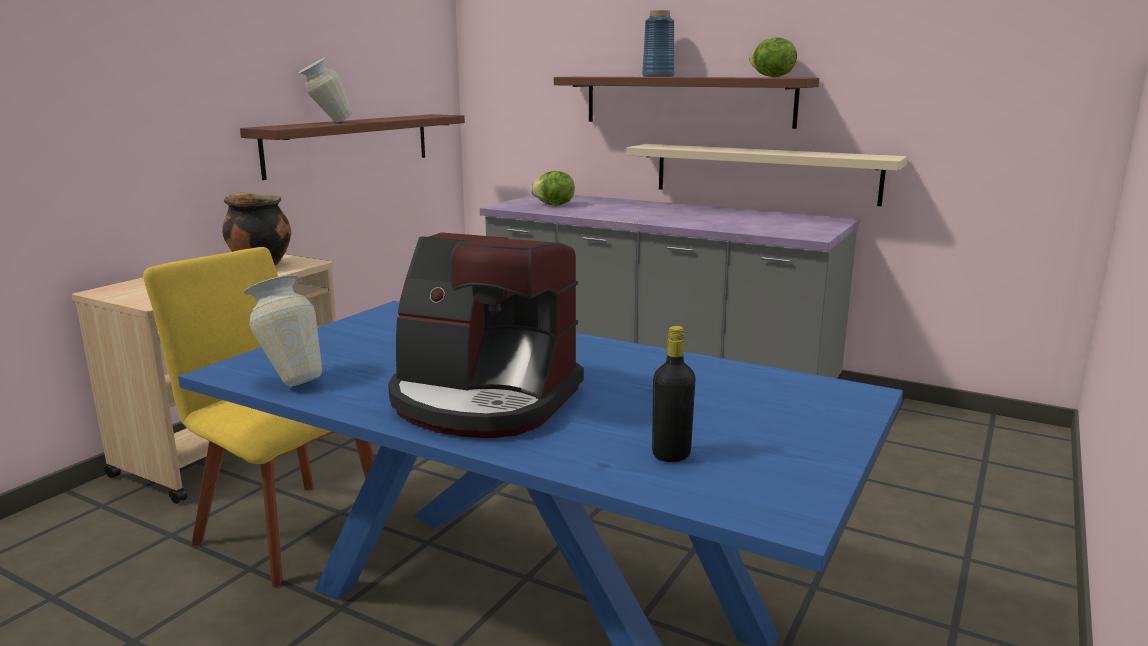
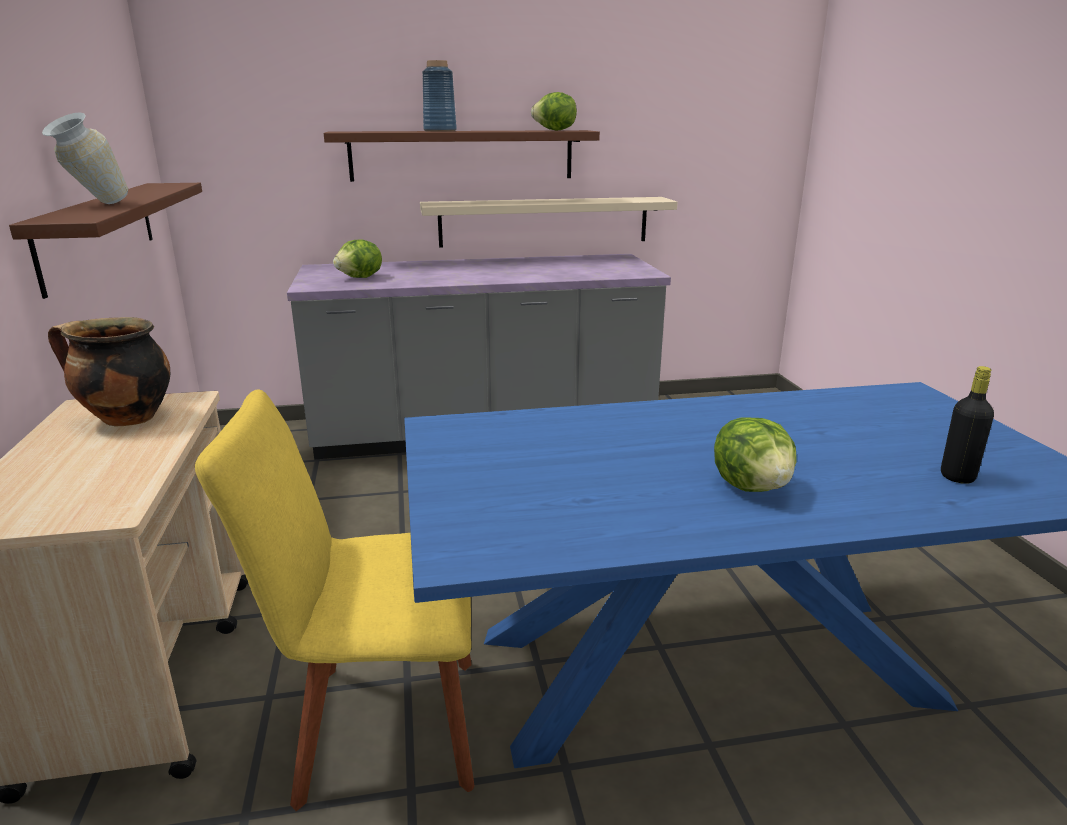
camera: 40 degrees left, 5 degrees up
vase [244,275,322,387] -> none
coffee machine [388,233,584,438] -> lettuce [714,417,797,492]

